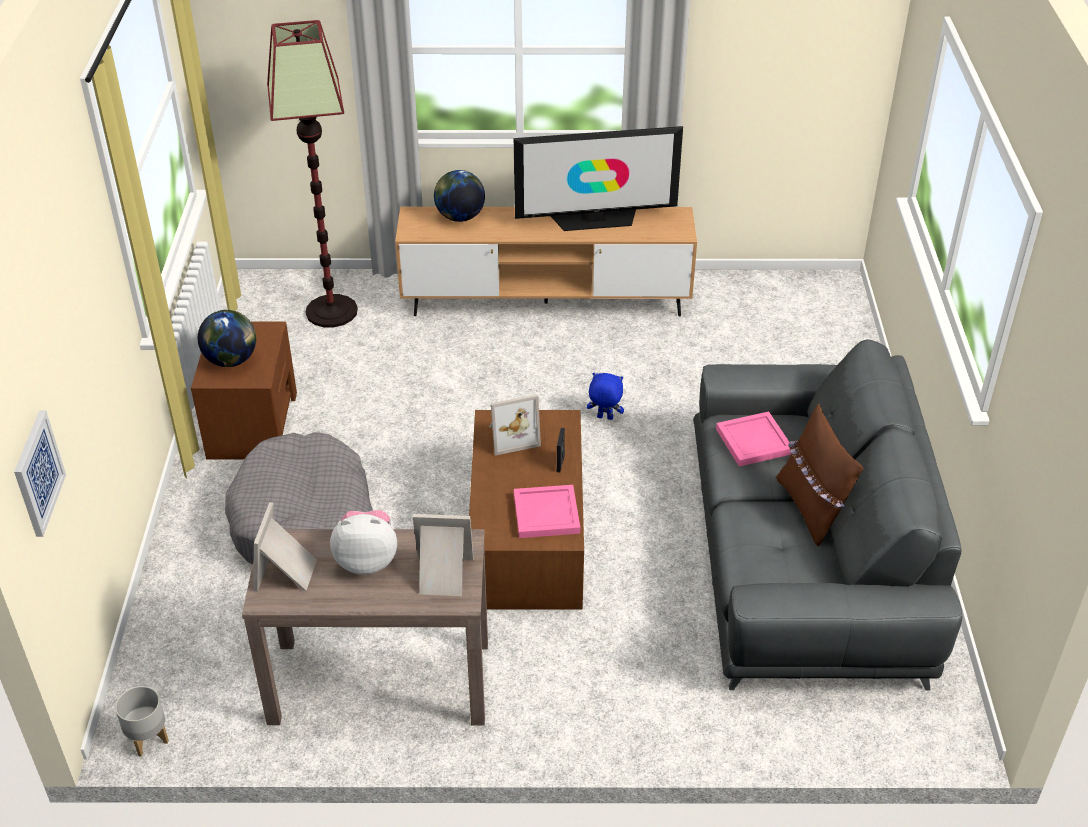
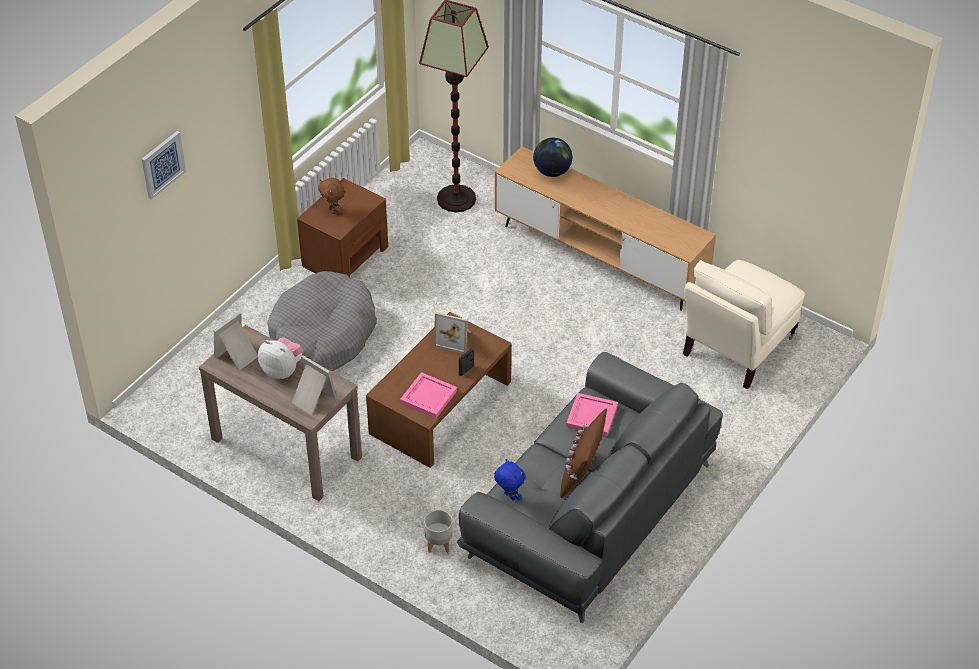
camera: 35 degrees right, 5 degrees up
picture [14,410,66,537] -> picture moved to [142,131,186,200]
grey planter [115,686,169,757] -> grey planter moved to [424,510,453,553]
globe [198,310,256,367] -> brown plush toy [318,178,345,214]
television [514,126,683,231] -> none
blue plush toy [587,373,624,420] -> blue plush toy moved to [494,459,525,500]
none -> beige armchair [683,260,805,389]

